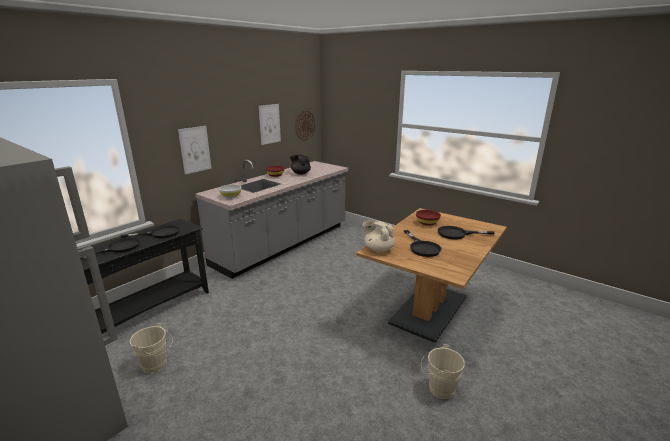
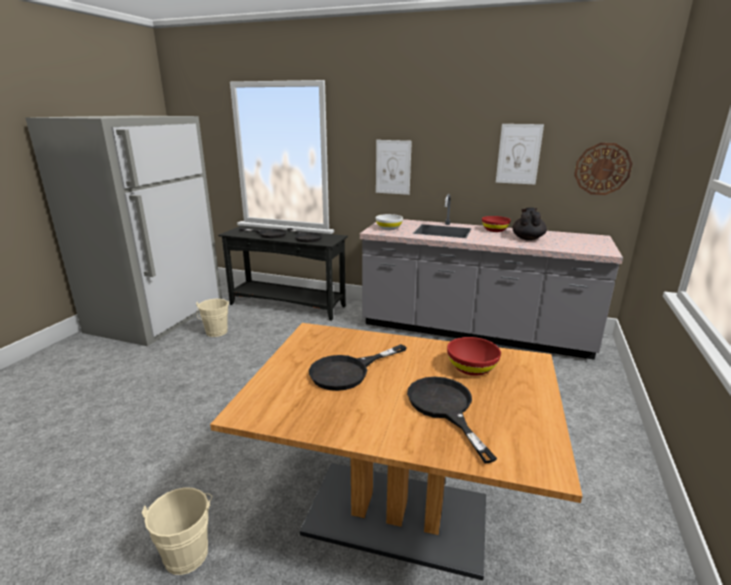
camera: 70 degrees right, 0 degrees up
beige teapot [362,220,395,252] -> none

